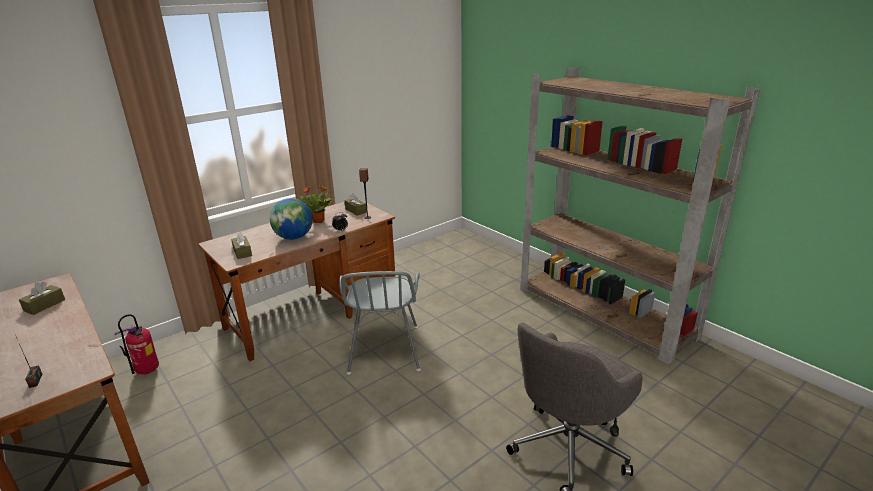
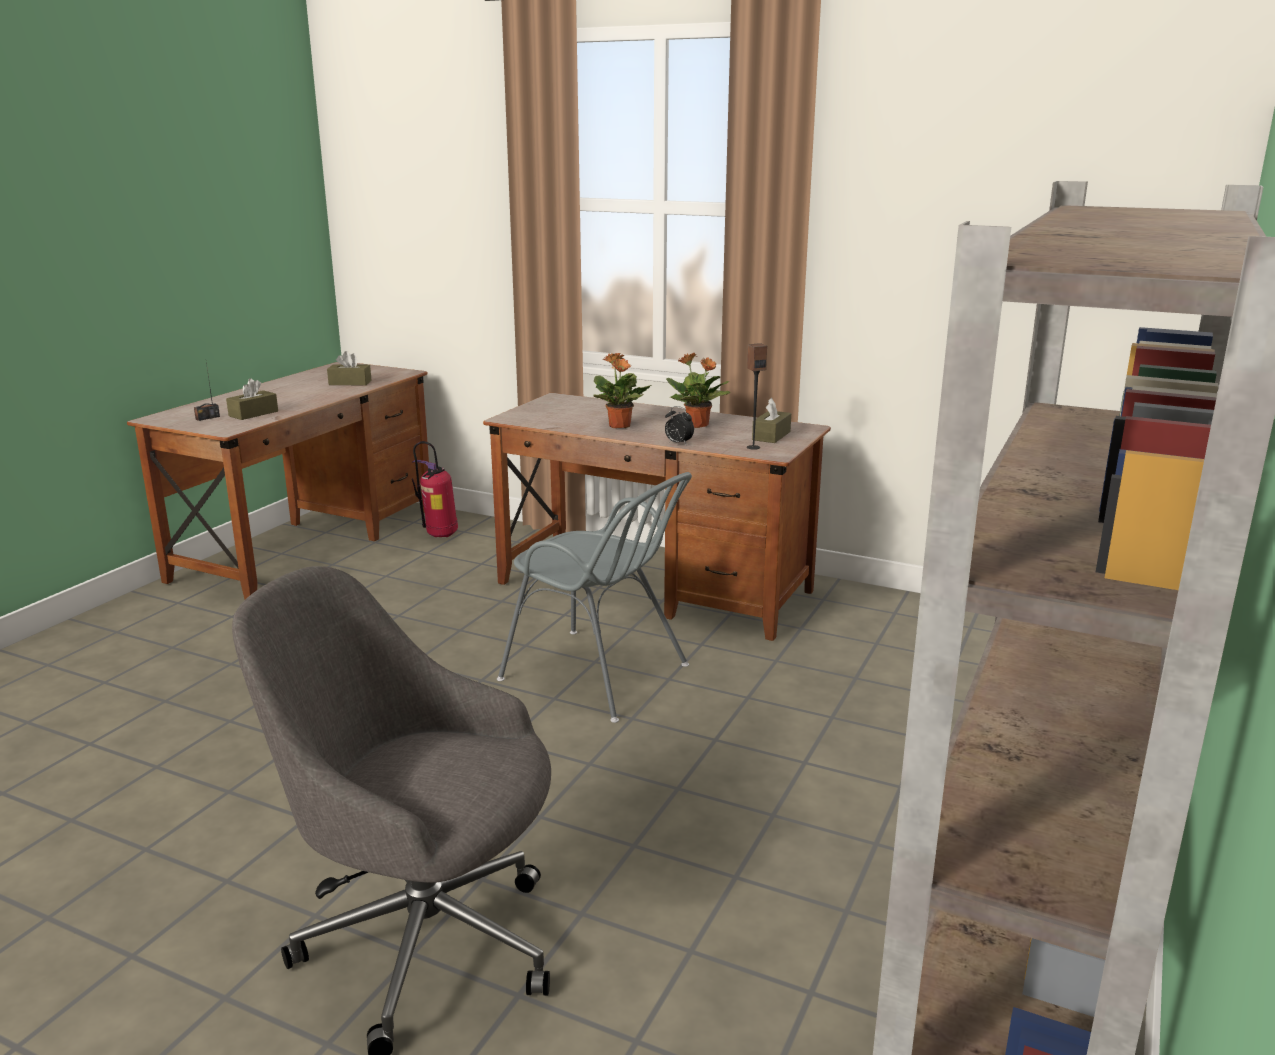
camera: 65 degrees right, 5 degrees down
brown tissue box [231,232,252,259] -> brown tissue box moved to [226,378,278,420]
globe [270,198,313,240] -> potted plant [593,353,652,428]
grey chair [340,271,421,375] -> grey chair turned 120 degrees counterclockwise [497,472,692,723]

